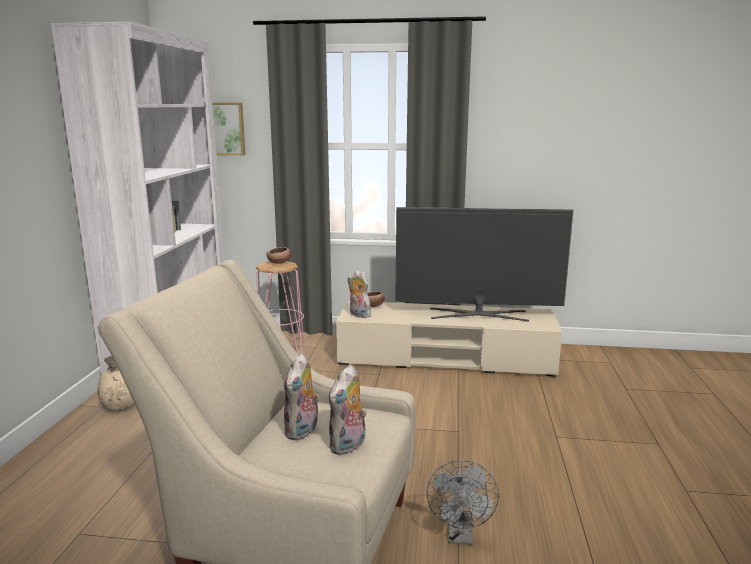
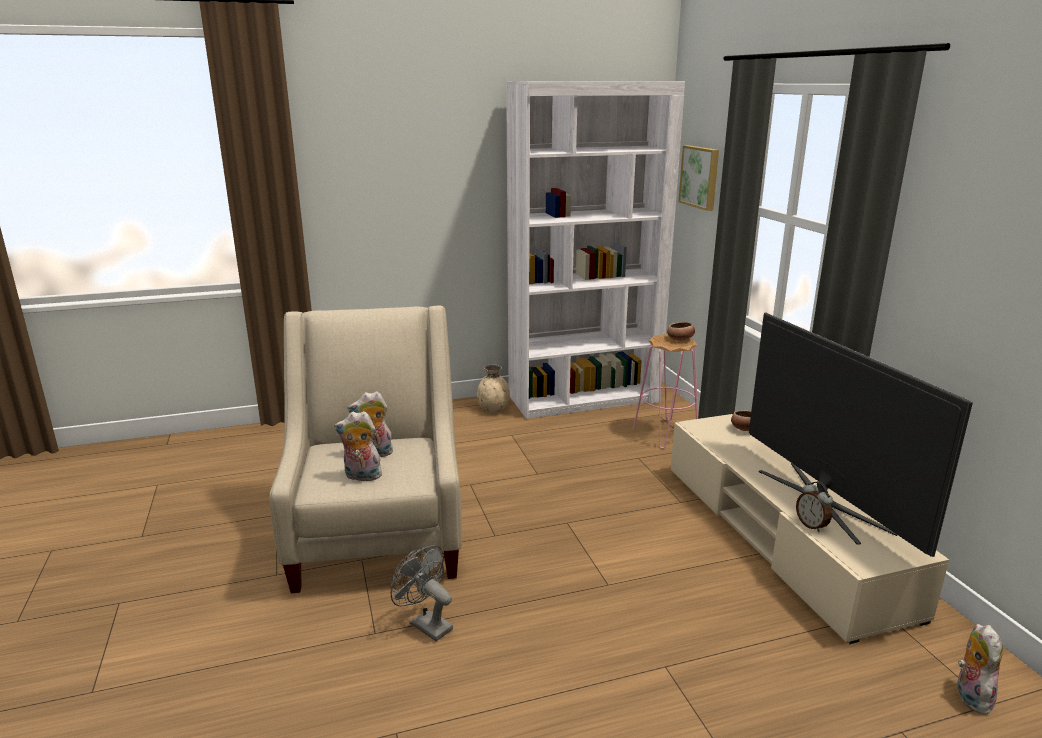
camera: 65 degrees right, 5 degrees up
plush toy [347,271,371,318] -> plush toy moved to [957,624,1003,715]
grey fan [426,460,499,545] -> grey fan turned 60 degrees clockwise [390,545,453,641]
none -> alarm clock [796,482,833,532]

